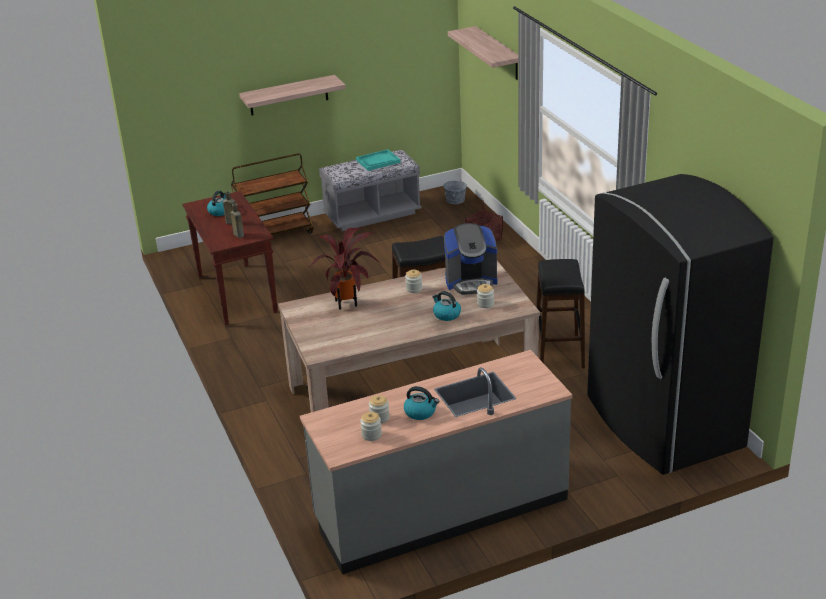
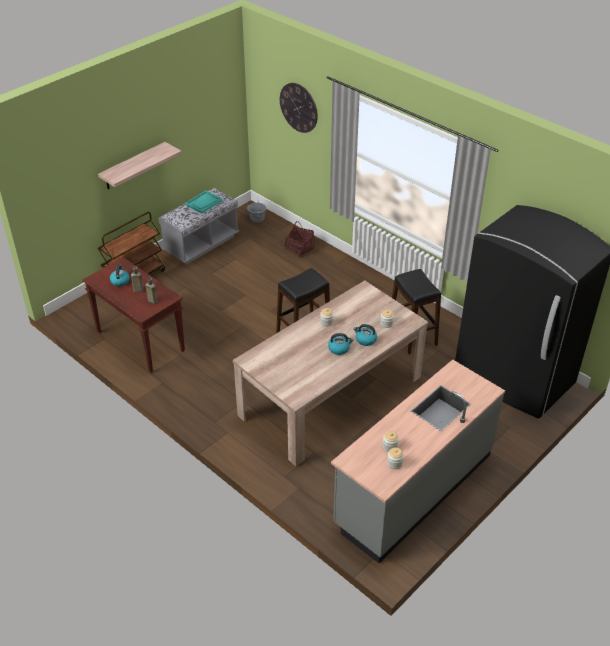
camera: 25 degrees left, 10 degrees up
potted plant [308,228,380,310] -> none
kettle [404,386,439,420] -> kettle moved to [328,333,353,355]
coffee machine [444,223,498,295] -> none
shelf [448,26,518,80] -> wall clock [280,83,318,133]

